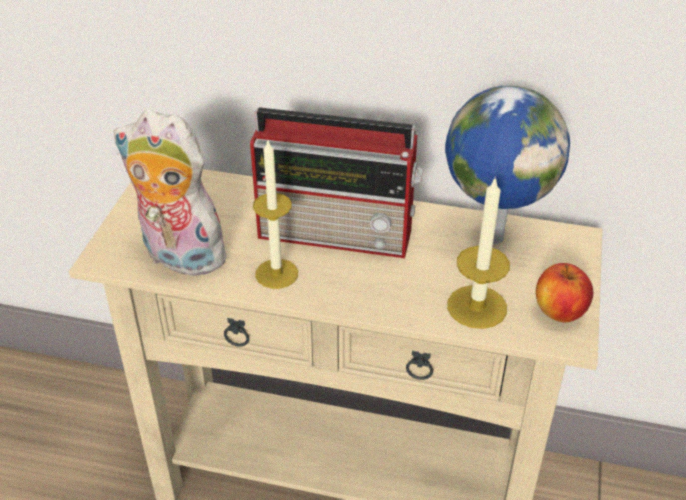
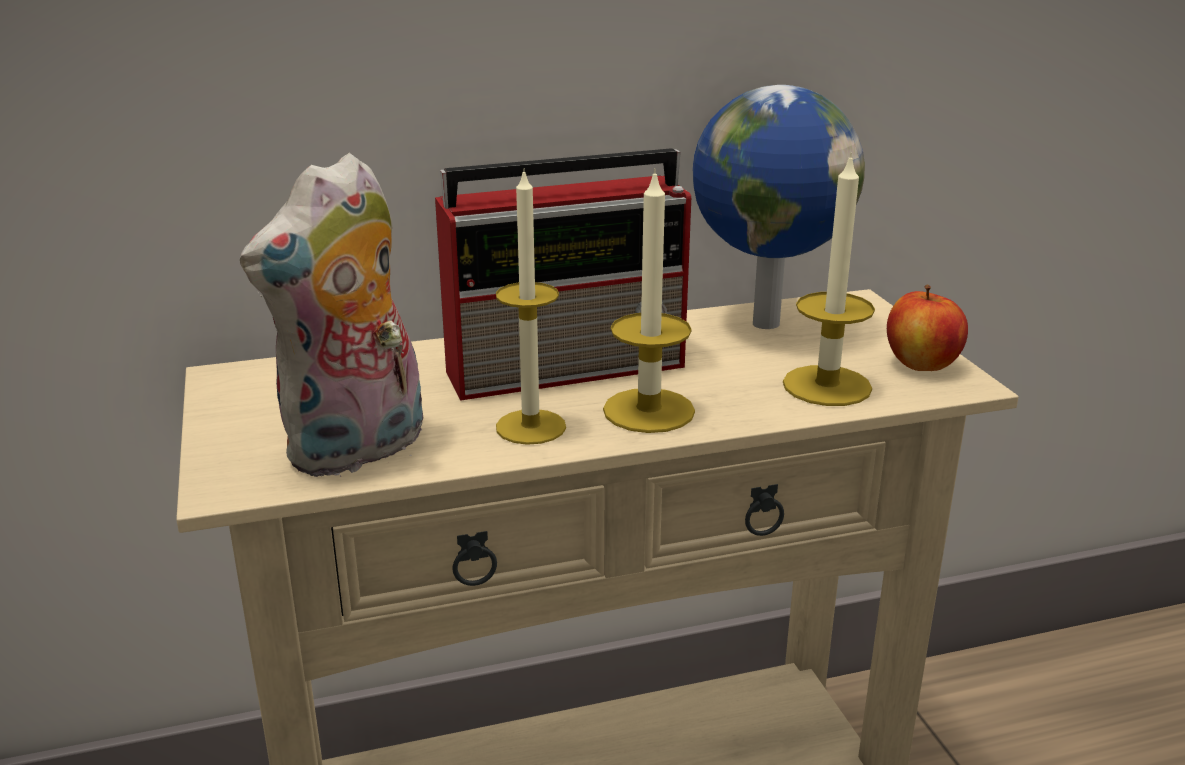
camera: 30 degrees left, 15 degrees down
plush toy [114,109,236,276] -> plush toy turned 45 degrees counterclockwise [240,153,424,477]
none -> candle [603,168,695,433]

